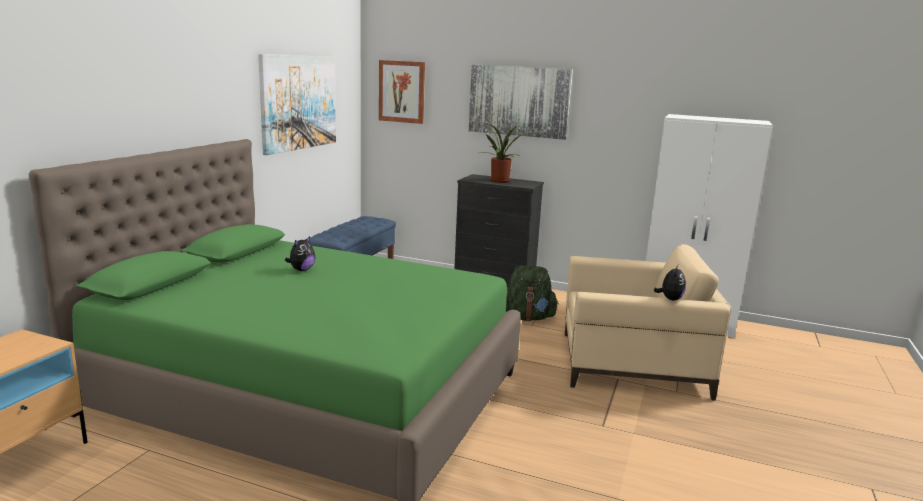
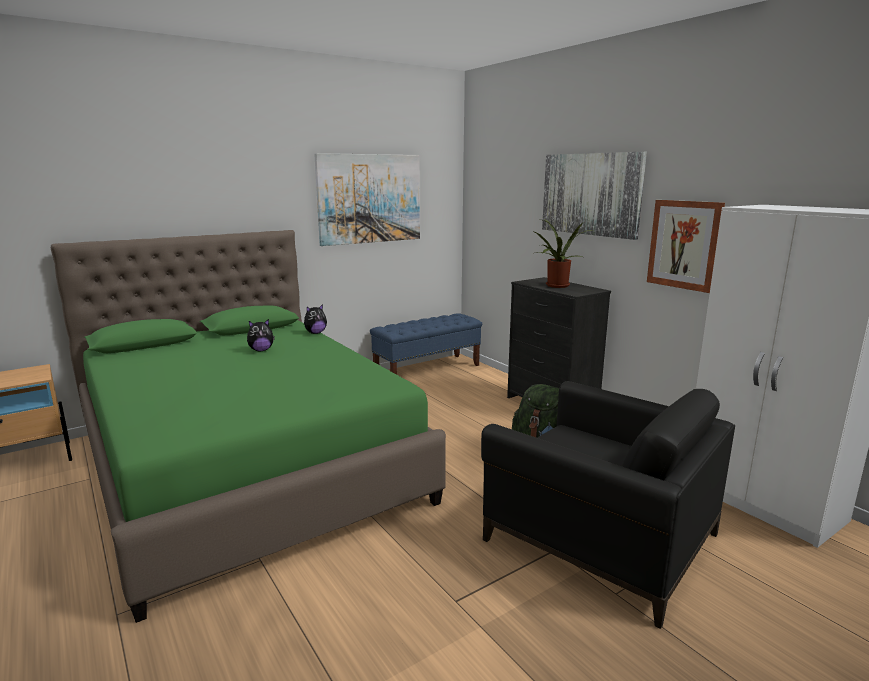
camera: 35 degrees right, 0 degrees up
picture [379,60,425,124] -> picture moved to [647,200,725,293]
beige armchair [565,244,731,401] -> black armchair [481,381,735,629]
plush toy [654,265,686,301] -> plush toy moved to [304,304,327,334]

